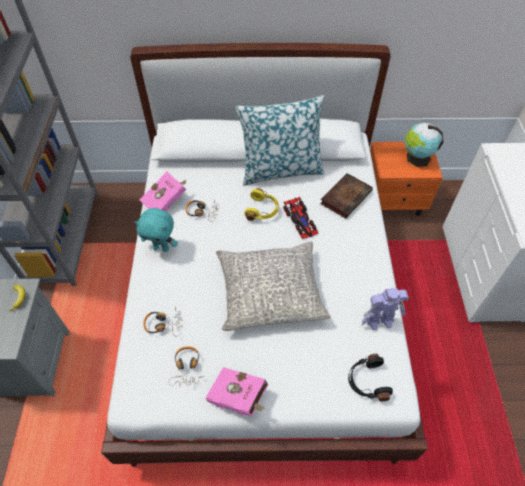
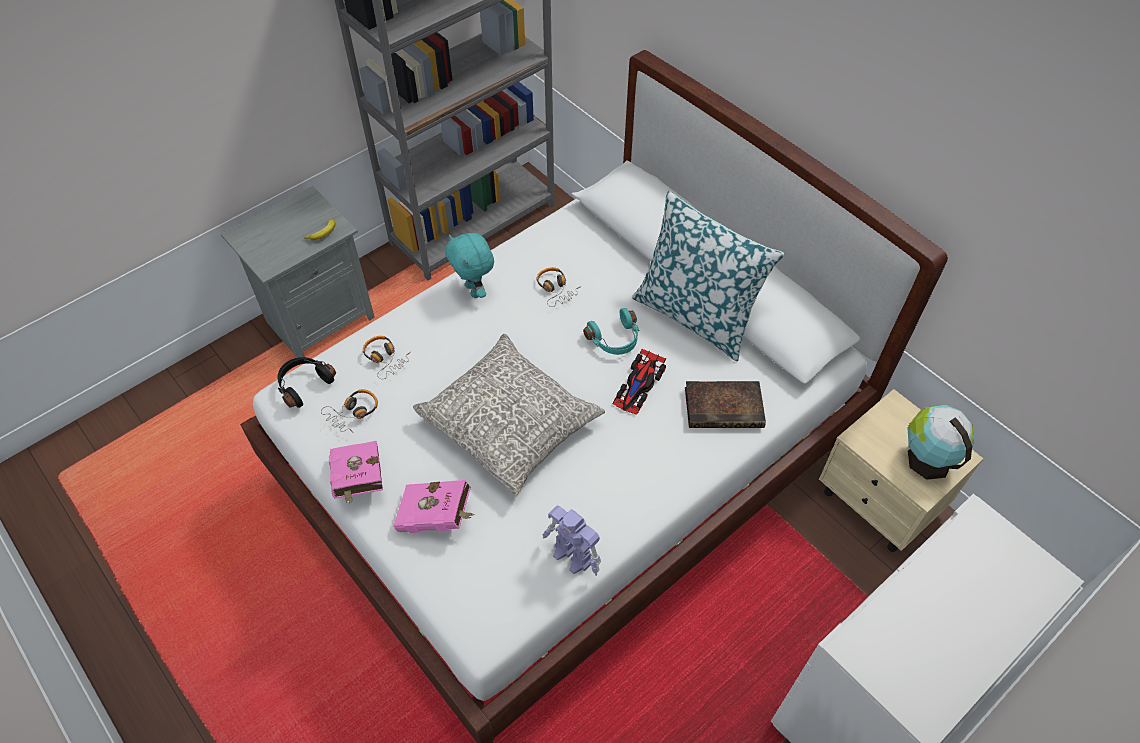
camera: 50 degrees right, 0 degrees up
pink book [139,172,187,211] -> pink book moved to [393,480,475,533]
yellow headphones [244,188,279,221] -> turquoise headphones [583,308,639,355]
black headphones [348,354,393,401] -> black headphones moved to [277,357,336,408]
orange nightstand [370,142,443,216] -> beige nightstand [819,389,984,552]

